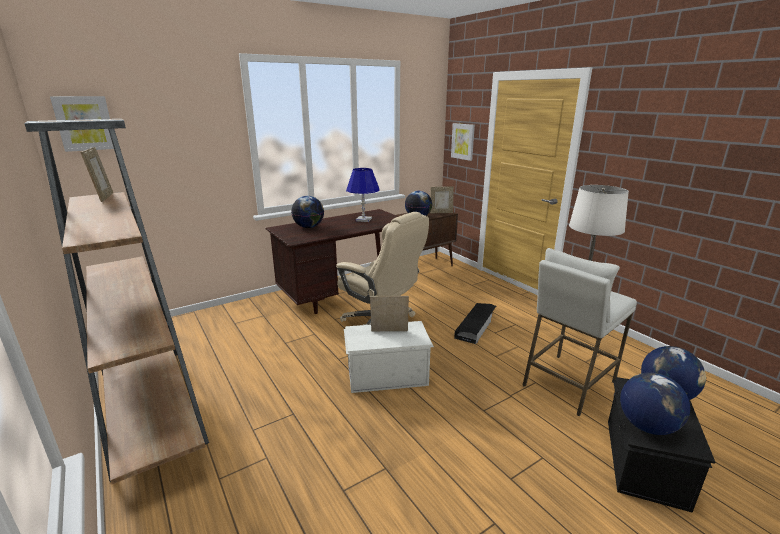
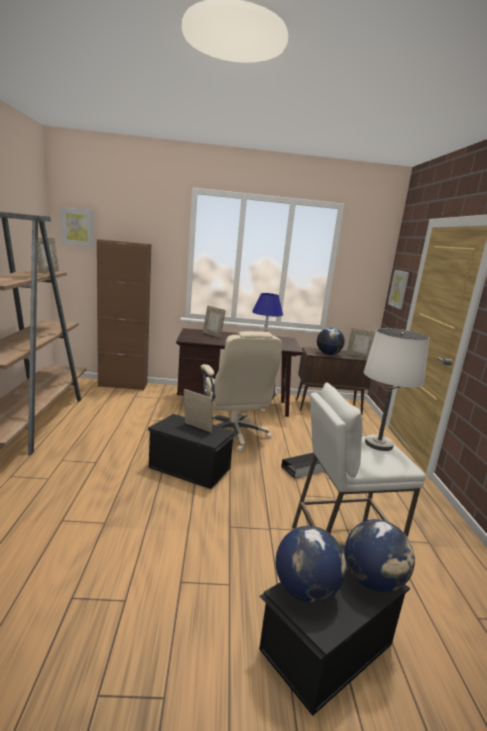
camera: 30 degrees right, 5 degrees down
globe [291,196,324,228] -> picture frame [203,305,226,338]
white storage box [344,321,434,393] -> black storage box [148,414,237,489]
none -> brown cabinet [97,239,151,391]

